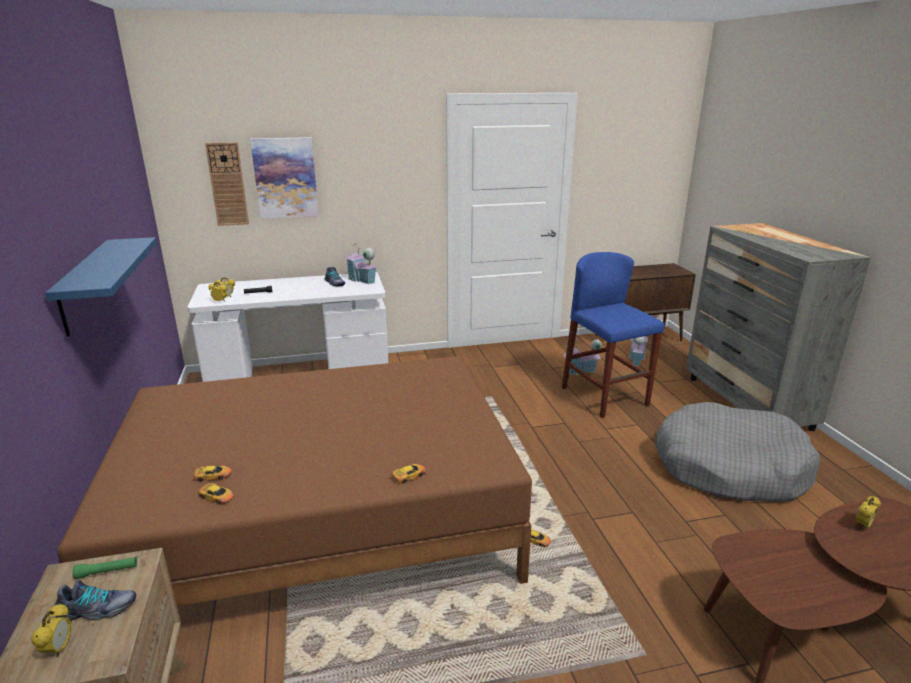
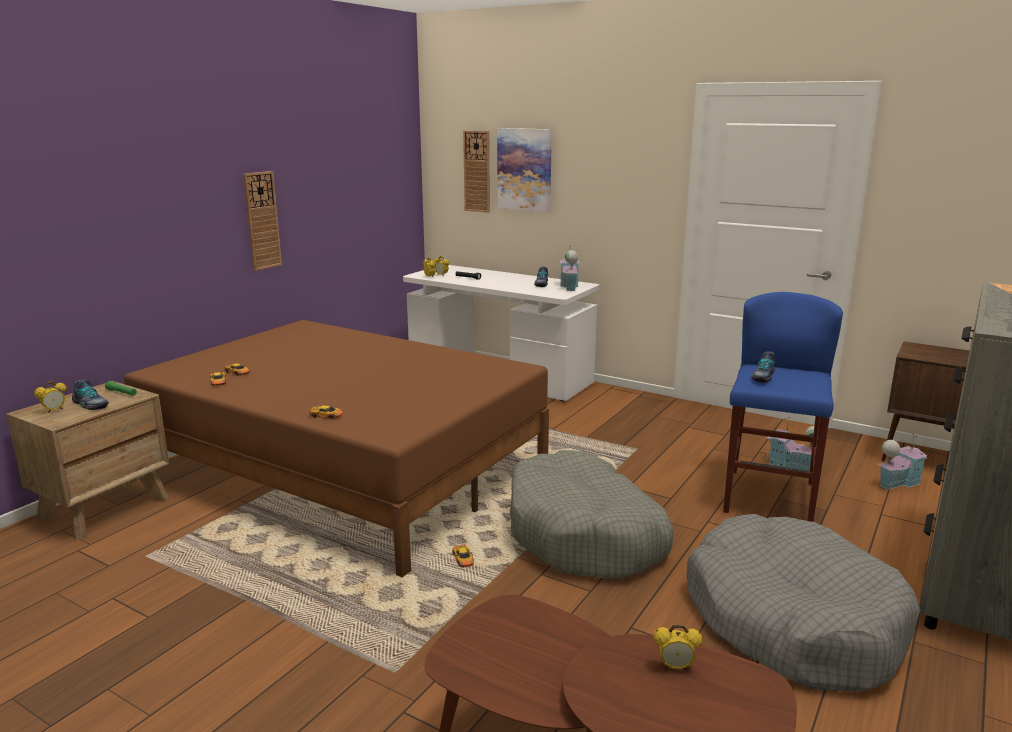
camera: 45 degrees right, 5 degrees down
blue shelf [45,237,157,337] -> wall clock [243,171,282,271]
none -> grey dog bed [510,450,673,579]
none -> shoe [751,351,775,383]

